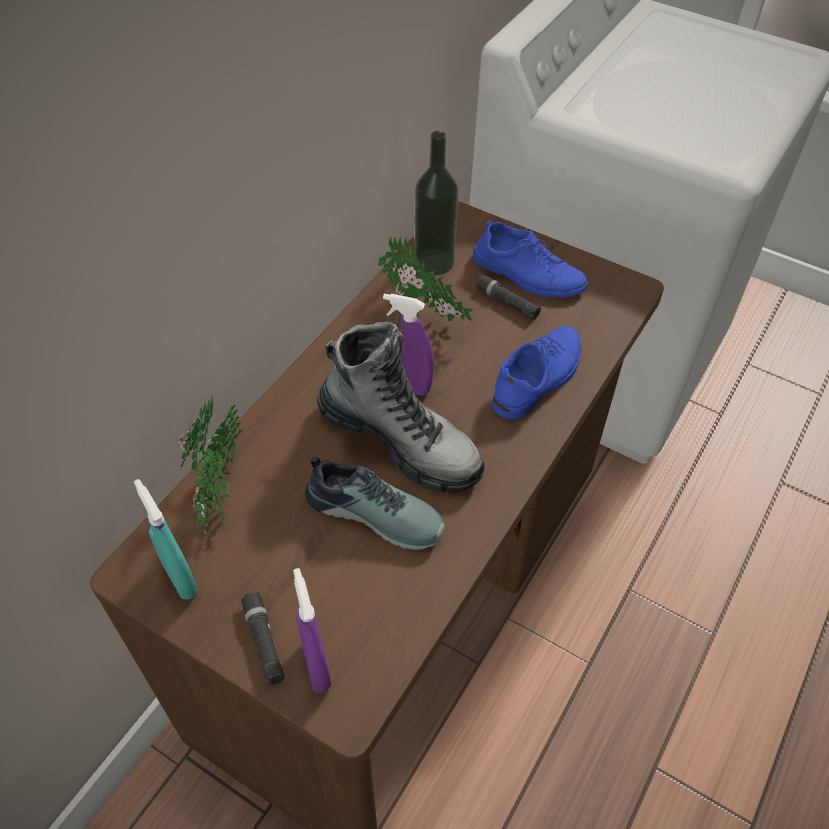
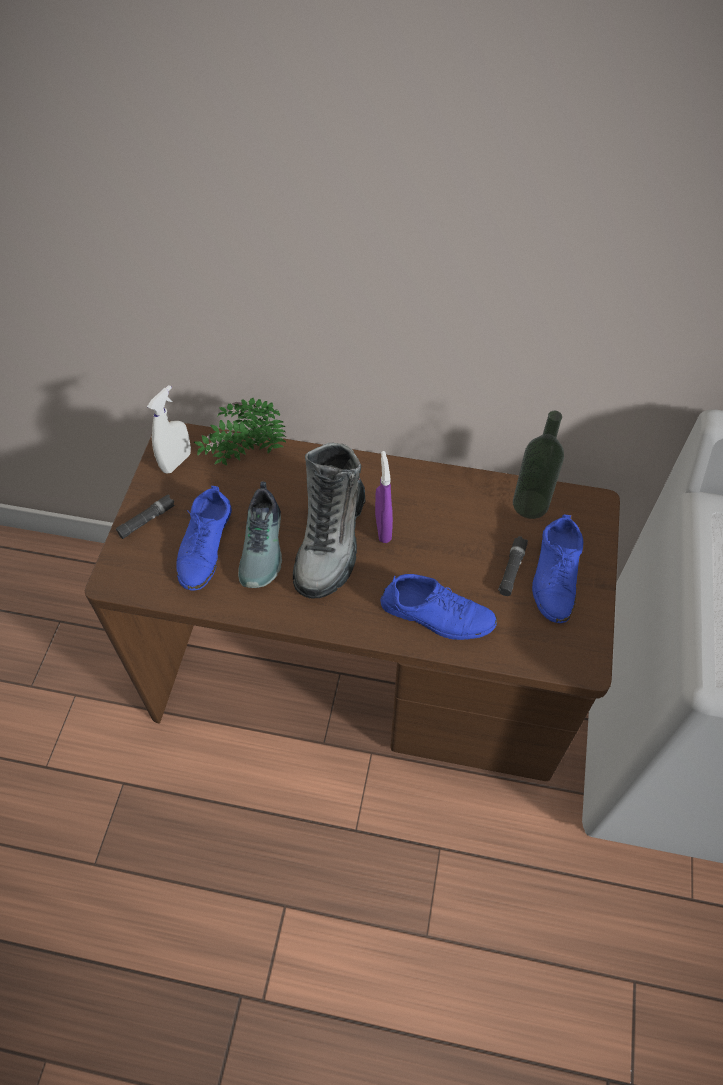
camera: 70 degrees right, 5 degrees up
turquoise spray bottle [134,479,198,599] -> white spray bottle [147,385,191,474]
purple spray bottle [293,568,332,693] -> none
potted plant [378,237,472,321] -> none
none -> blue shoe [176,486,232,591]

